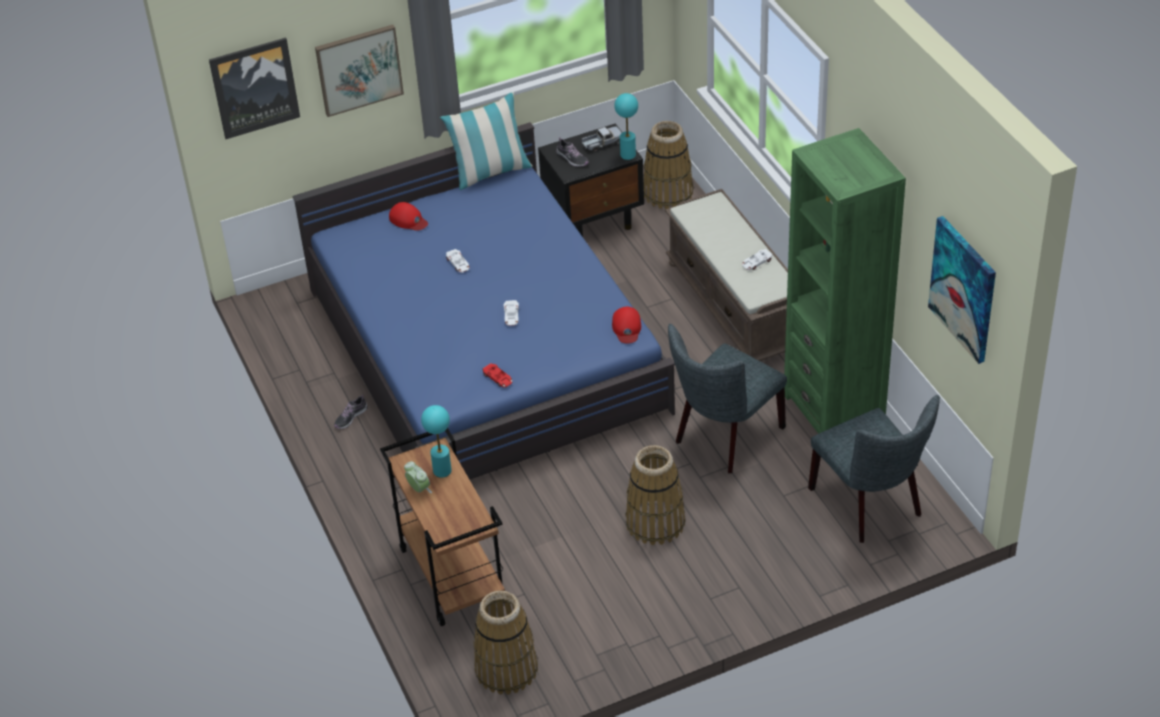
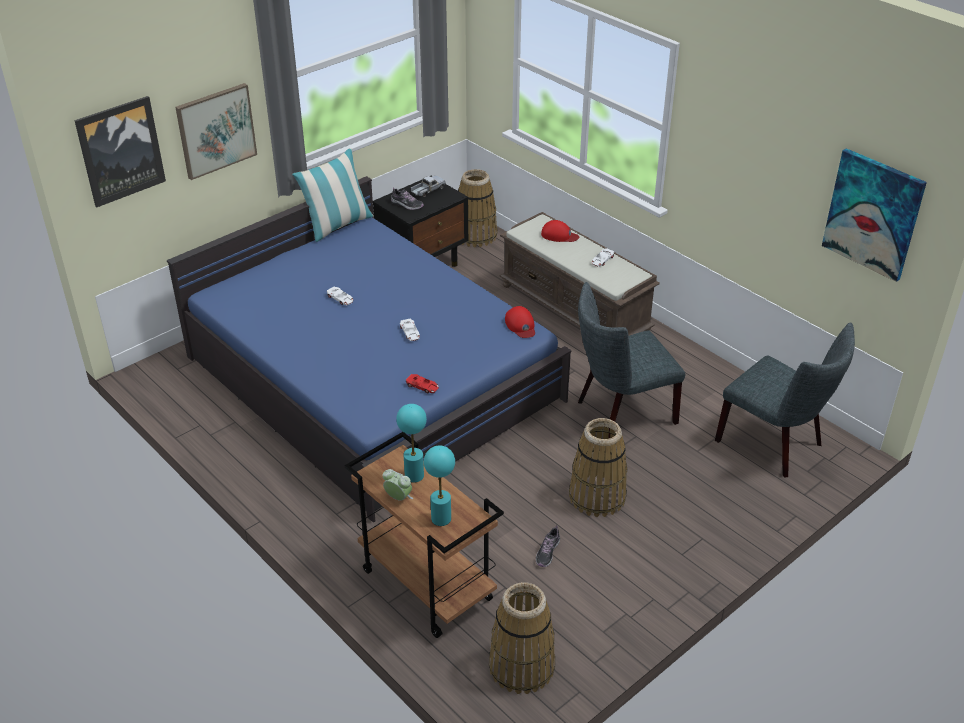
camera: 20 degrees left, 5 degrees down
shoe [334,394,368,429] -> shoe moved to [536,525,560,567]
red cap [389,202,428,231] -> red cap moved to [541,220,580,242]
turquoise table lamp [614,93,638,160] -> turquoise table lamp moved to [424,445,455,526]
grey chair [668,323,787,473] -> grey chair turned 45 degrees clockwise [578,282,685,439]
green bookcase [784,128,906,434] -> none

